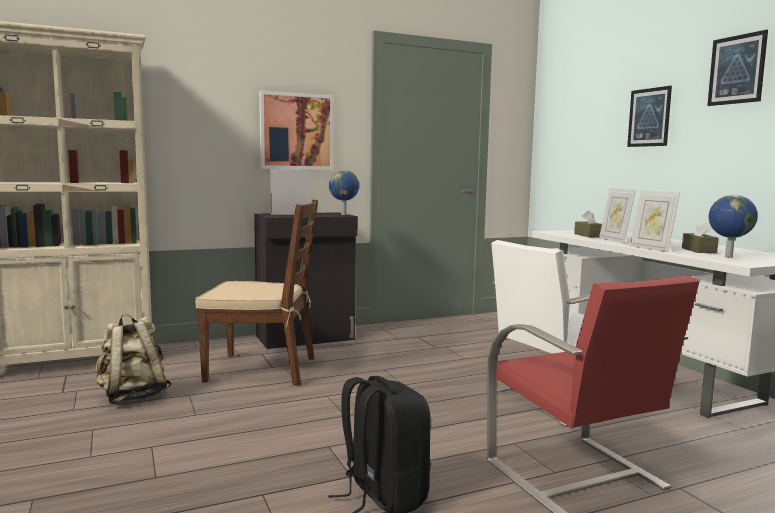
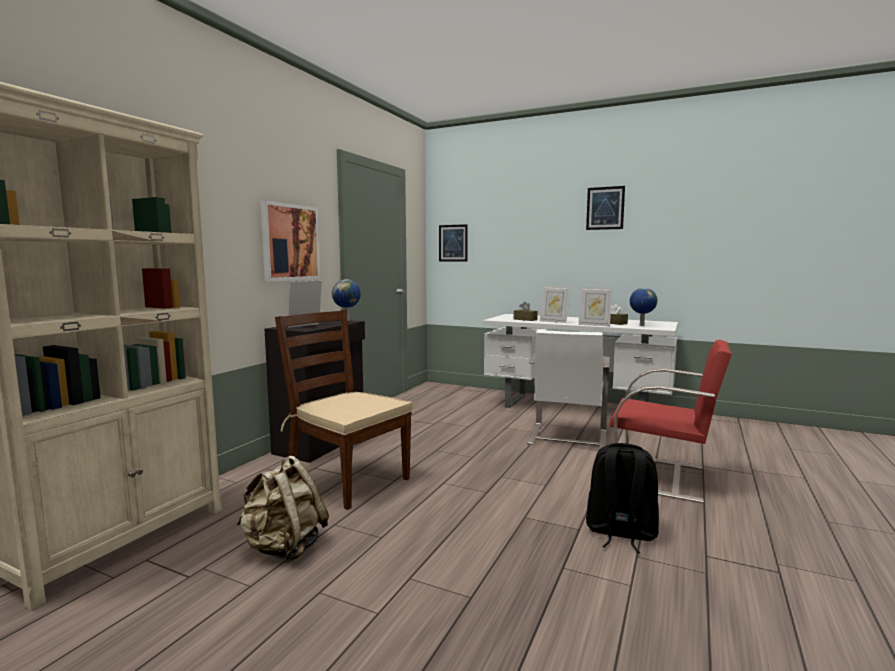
camera: 40 degrees left, 0 degrees up
brown chair [195,199,318,386] -> brown chair turned 105 degrees counterclockwise [275,310,413,510]
picture [627,86,672,147] -> picture moved to [439,224,468,261]

